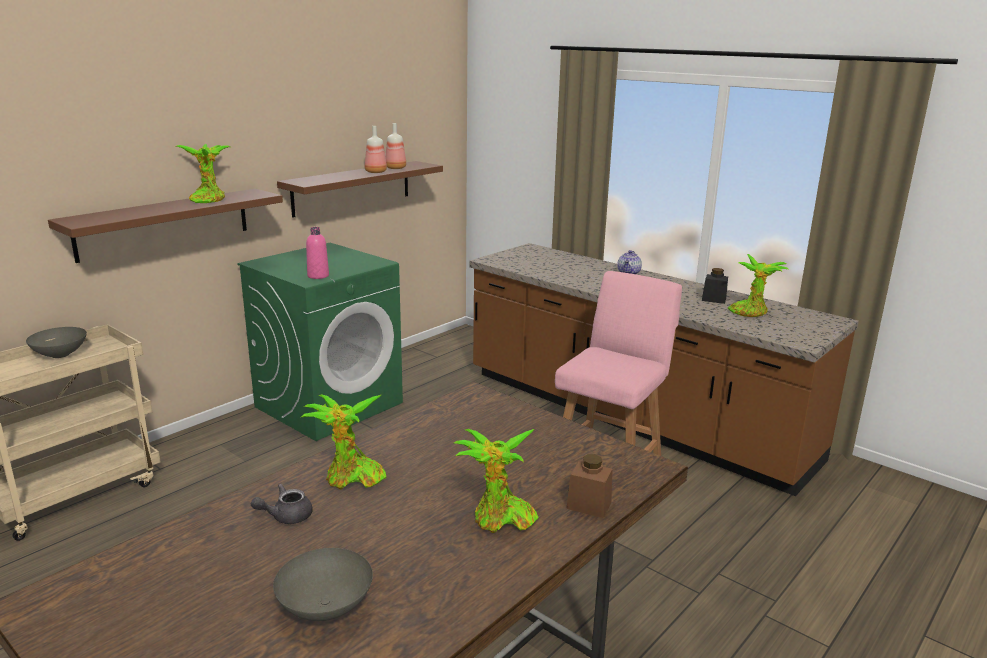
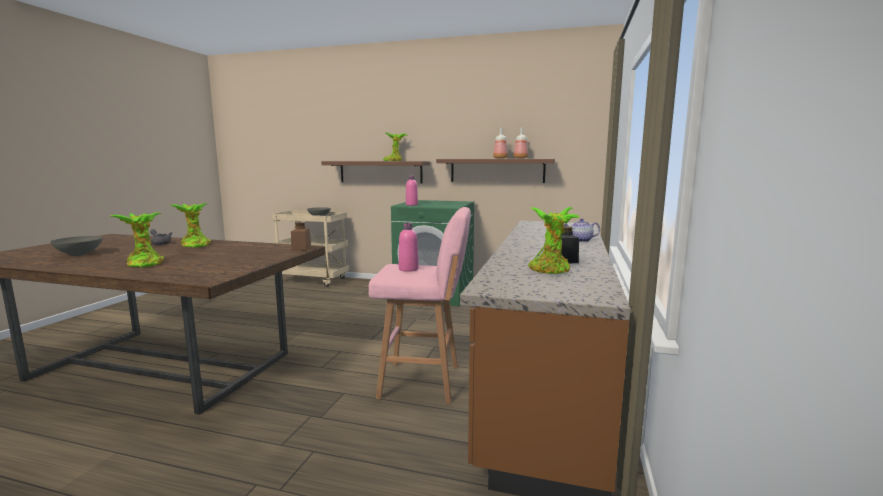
camera: 65 degrees right, 10 degrees down
brown jar [566,454,613,518] -> brown jar moved to [291,222,311,251]
none -> pink bottle [399,223,419,272]

